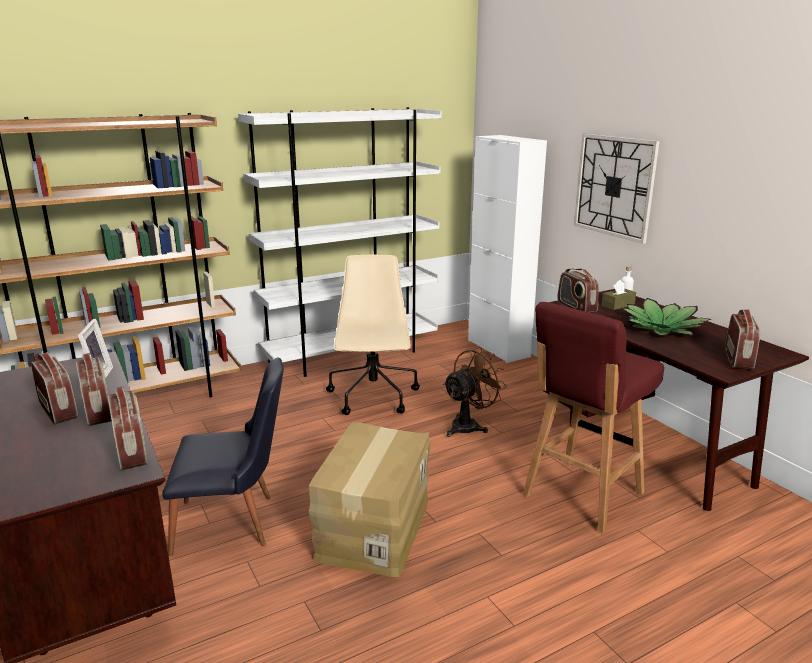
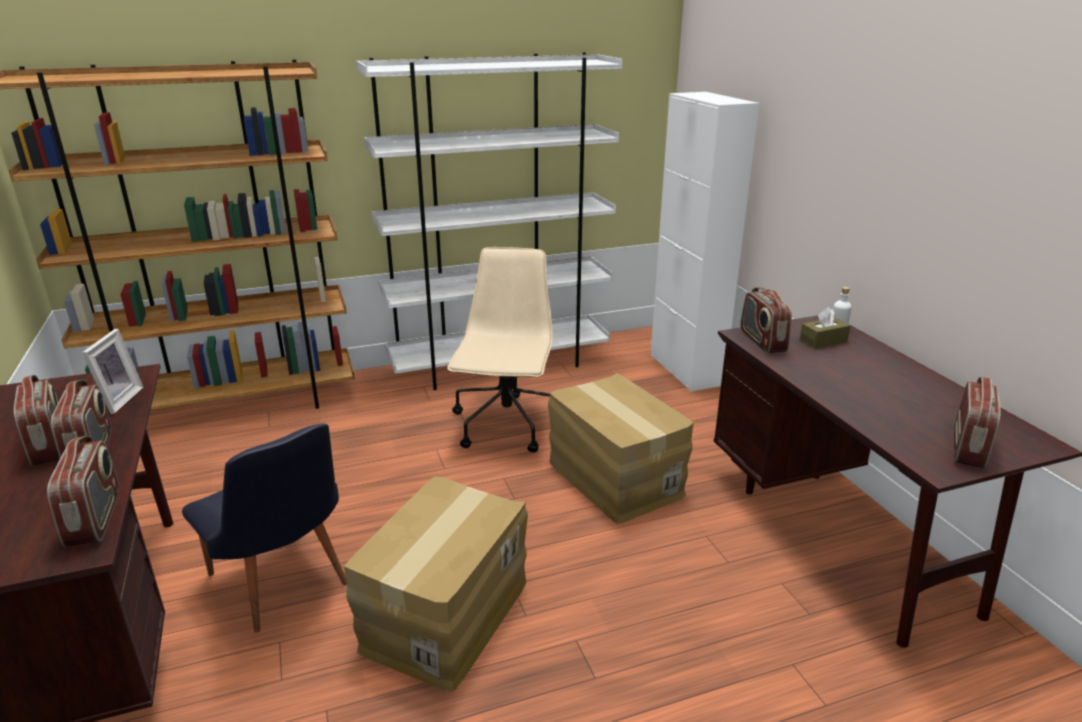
camera: 10 degrees right, 5 degrees up
black chair [163,358,284,556] -> black chair turned 45 degrees clockwise [182,424,347,633]
brown fan [443,347,507,437] -> cardboard box [548,373,693,524]
red stool [523,302,664,534] -> none
wall clock [574,134,660,244] -> none
potted plant [622,298,711,335] -> none

